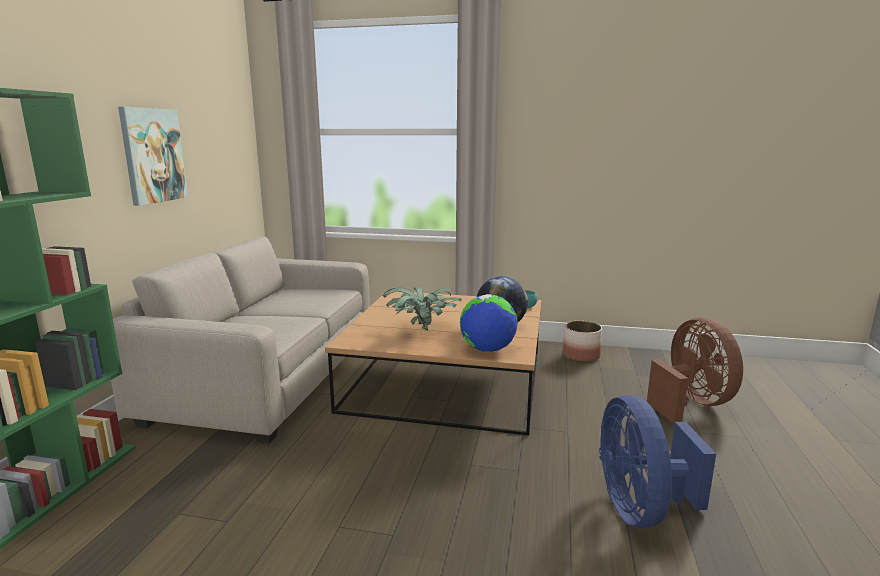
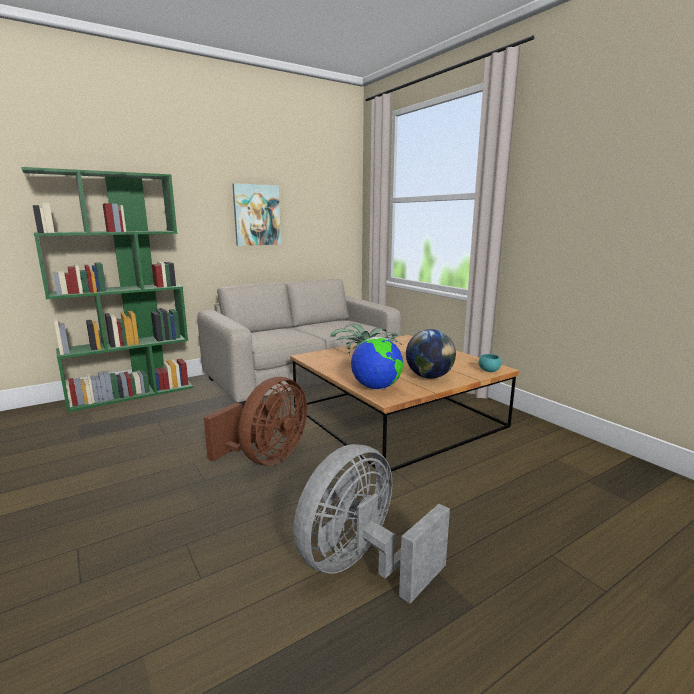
camera: 45 degrees right, 0 degrees up
planter [563,321,602,362] -> none
blue fan [599,395,716,528] -> grey fan [293,444,450,604]
brown fan [647,317,743,424] -> brown fan moved to [204,377,307,466]

